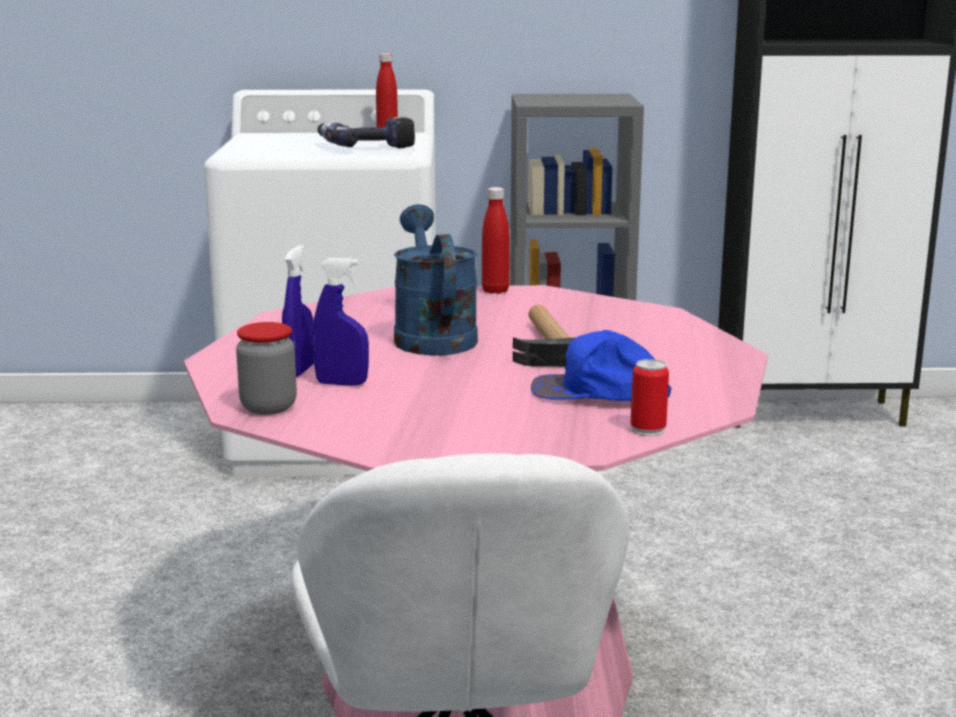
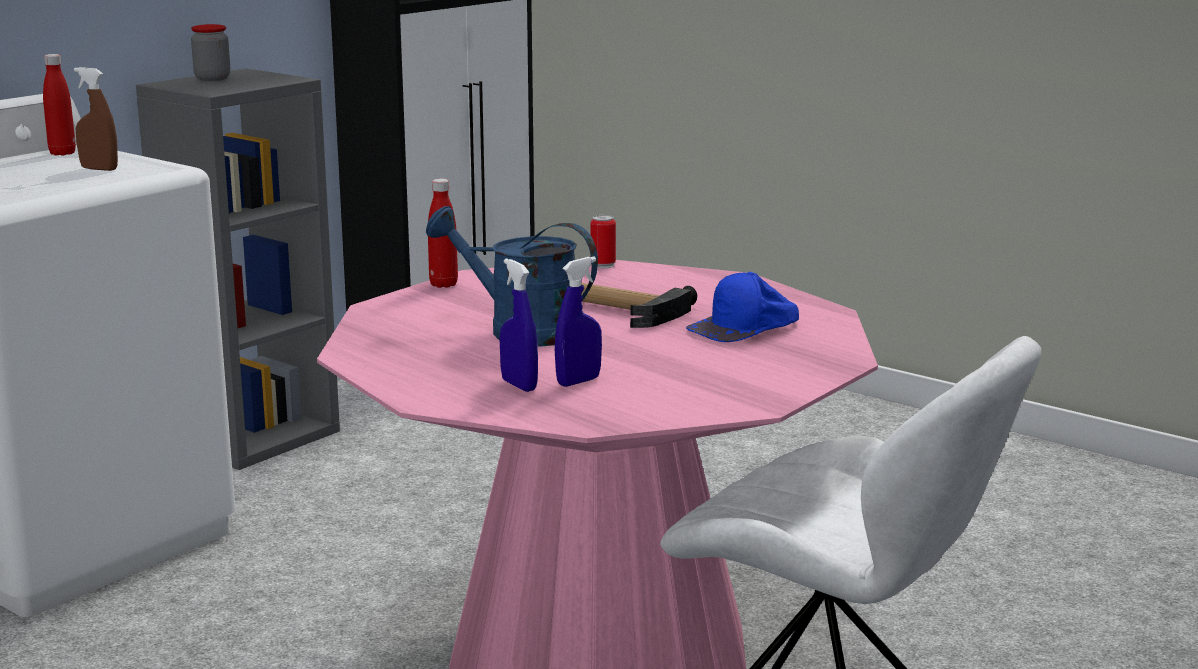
camera: 50 degrees left, 0 degrees up
jar [236,322,297,415] -> jar moved to [191,24,230,81]
power drill [317,117,415,148] -> brown spray bottle [74,67,118,171]
can [631,359,669,436] -> can moved to [591,215,616,268]

